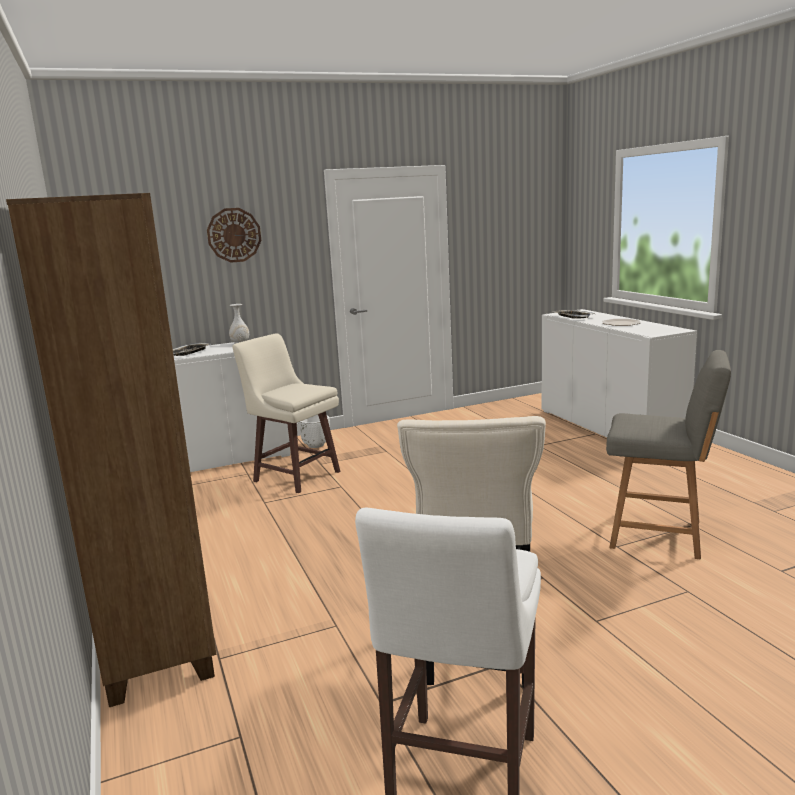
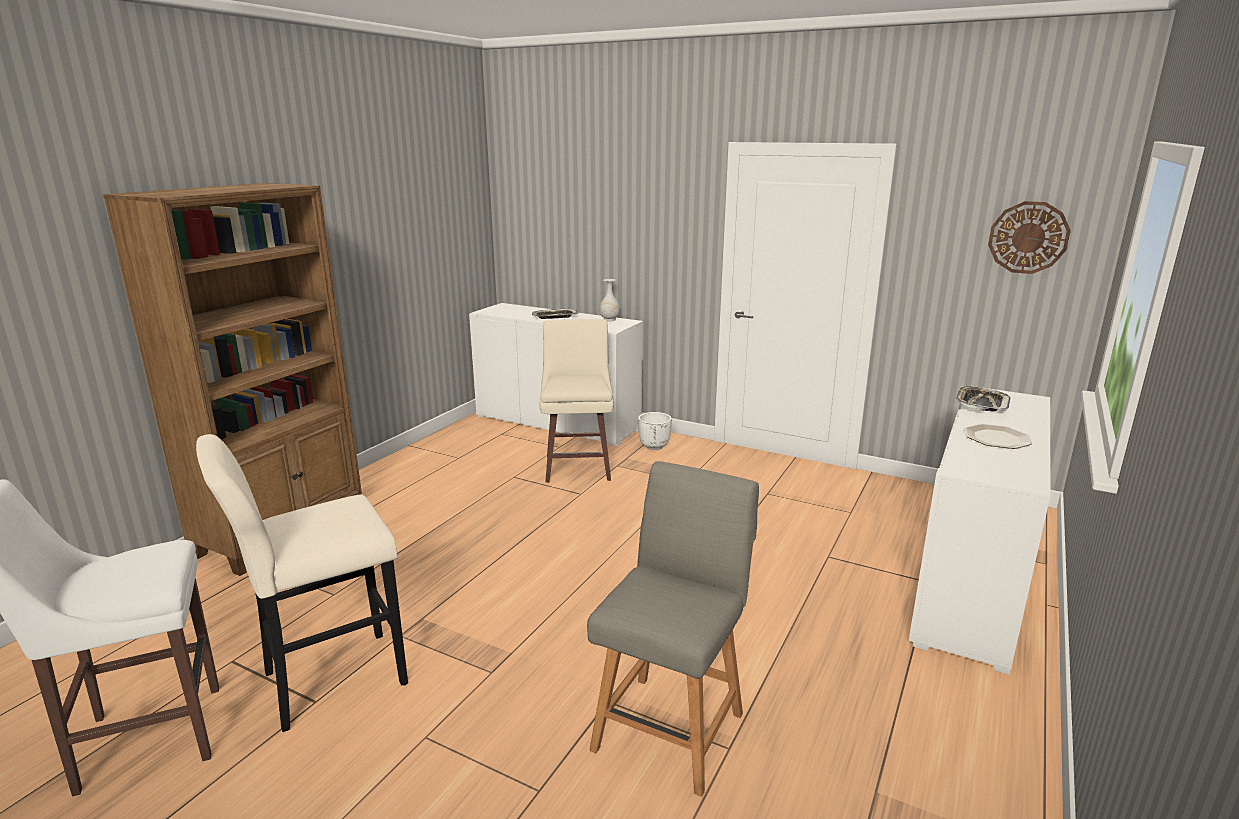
camera: 50 degrees right, 5 degrees up
wall clock [207,208,261,263] -> wall clock moved to [988,201,1071,274]
grey chair [606,350,731,559] -> grey chair turned 135 degrees counterclockwise [587,461,759,797]

